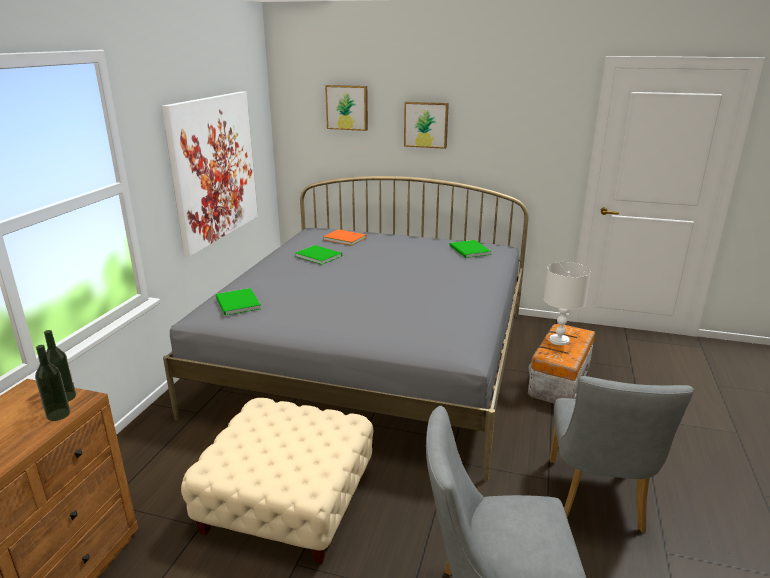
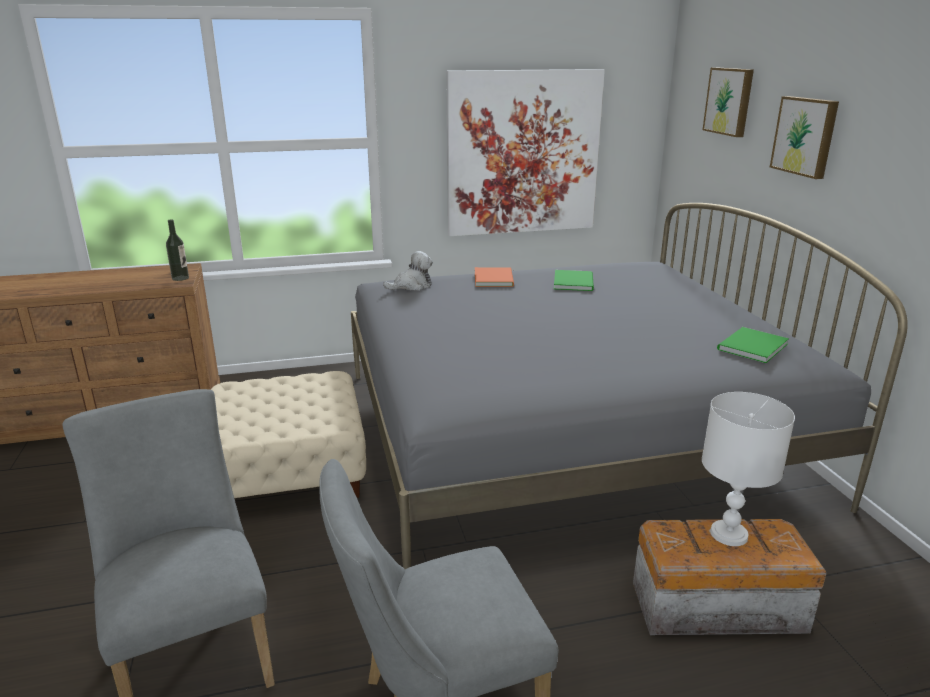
camera: 60 degrees right, 0 degrees up
bottle [35,345,70,421] -> none
green book [216,288,261,316] -> plush toy [383,251,433,291]
orange book [323,229,367,246] -> orange book moved to [475,267,514,287]

